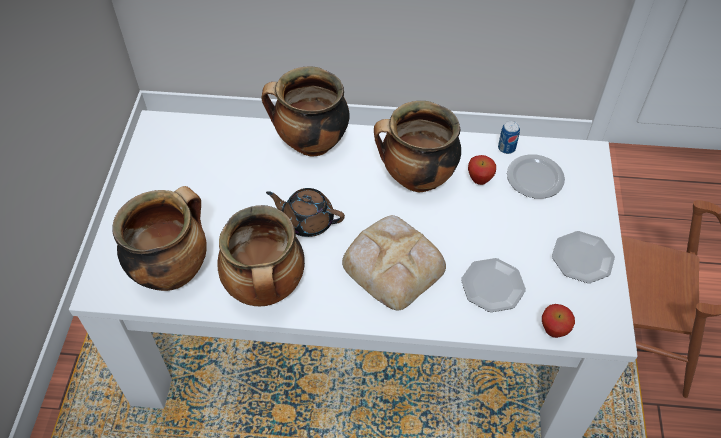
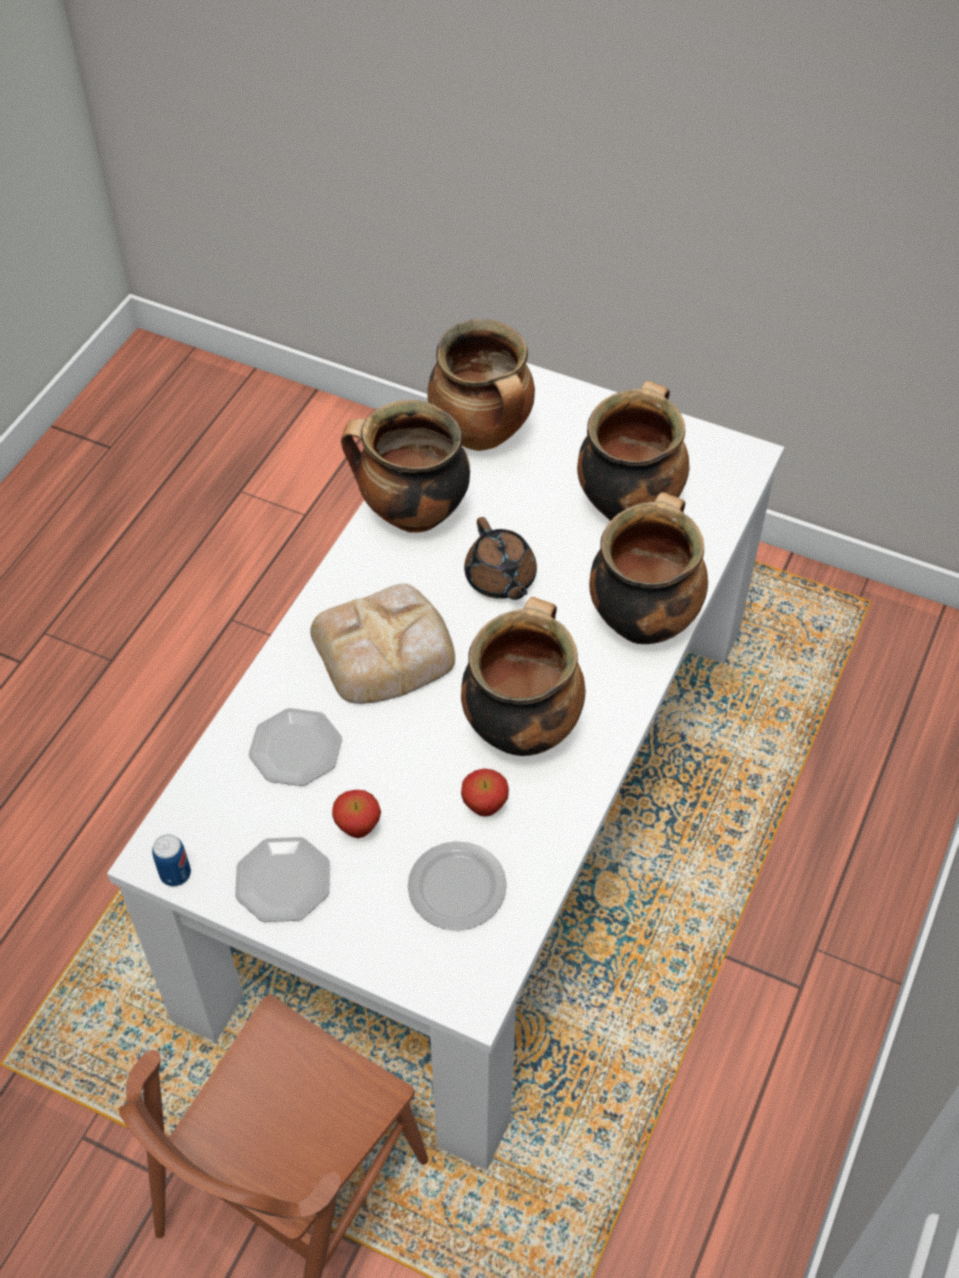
camera: 110 degrees right, 0 degrees up
brown teapot [266,188,345,237] -> brown teapot turned 120 degrees clockwise [464,517,537,600]
can [498,121,520,154] -> can moved to [152,834,191,887]
apple [542,304,575,338] -> apple moved to [332,790,381,838]
none -> cooking pot [577,381,690,521]

